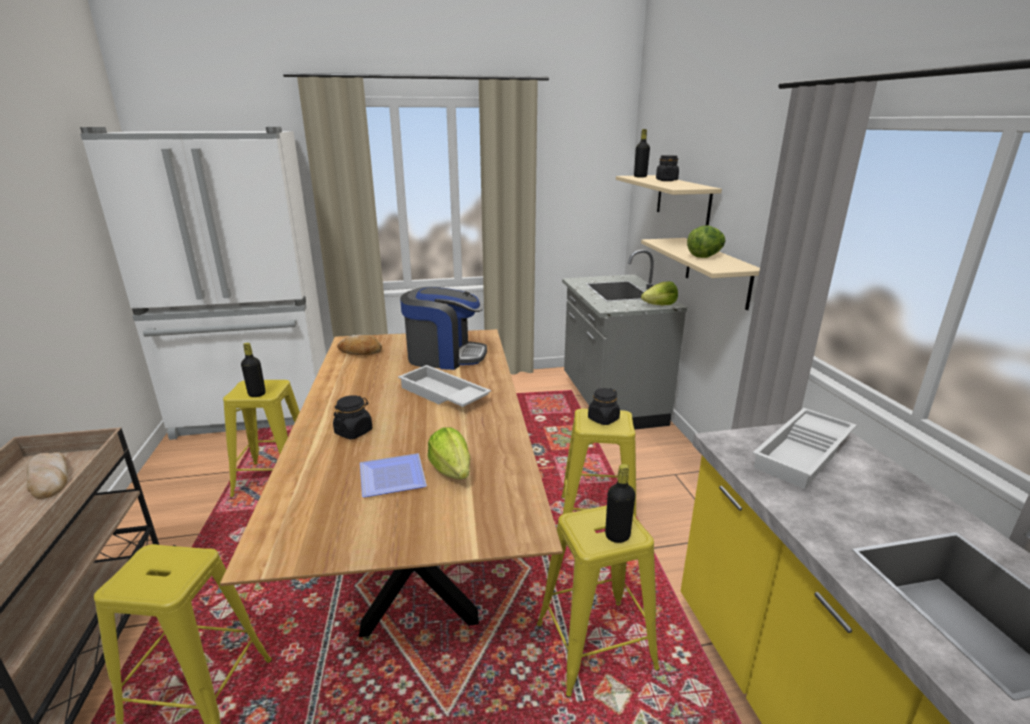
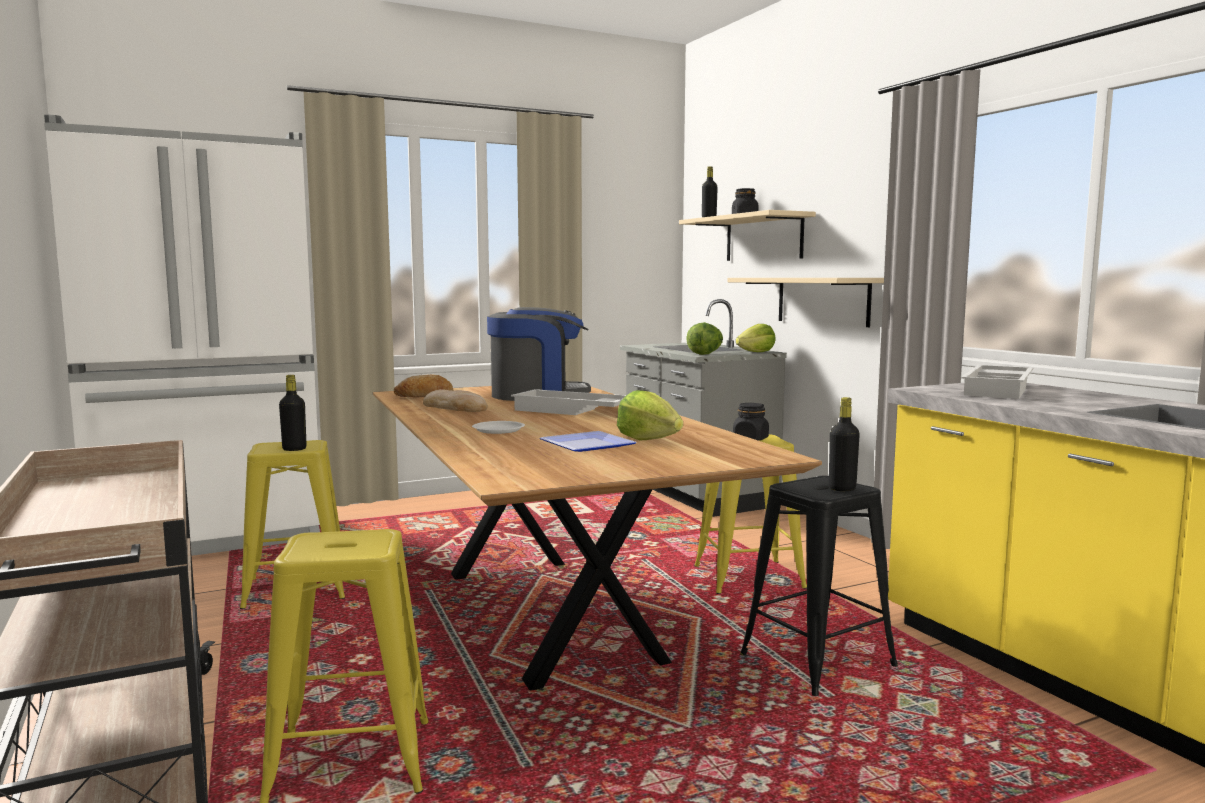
camera: 15 degrees left, 15 degrees down
bread [27,452,68,499] -> bread moved to [423,389,488,412]
black jar [333,395,372,440] -> white plate [472,421,525,434]
yellow stool [537,505,660,698] -> black stool [740,476,898,696]
lettuce [687,226,725,258] -> lettuce moved to [686,322,723,355]

